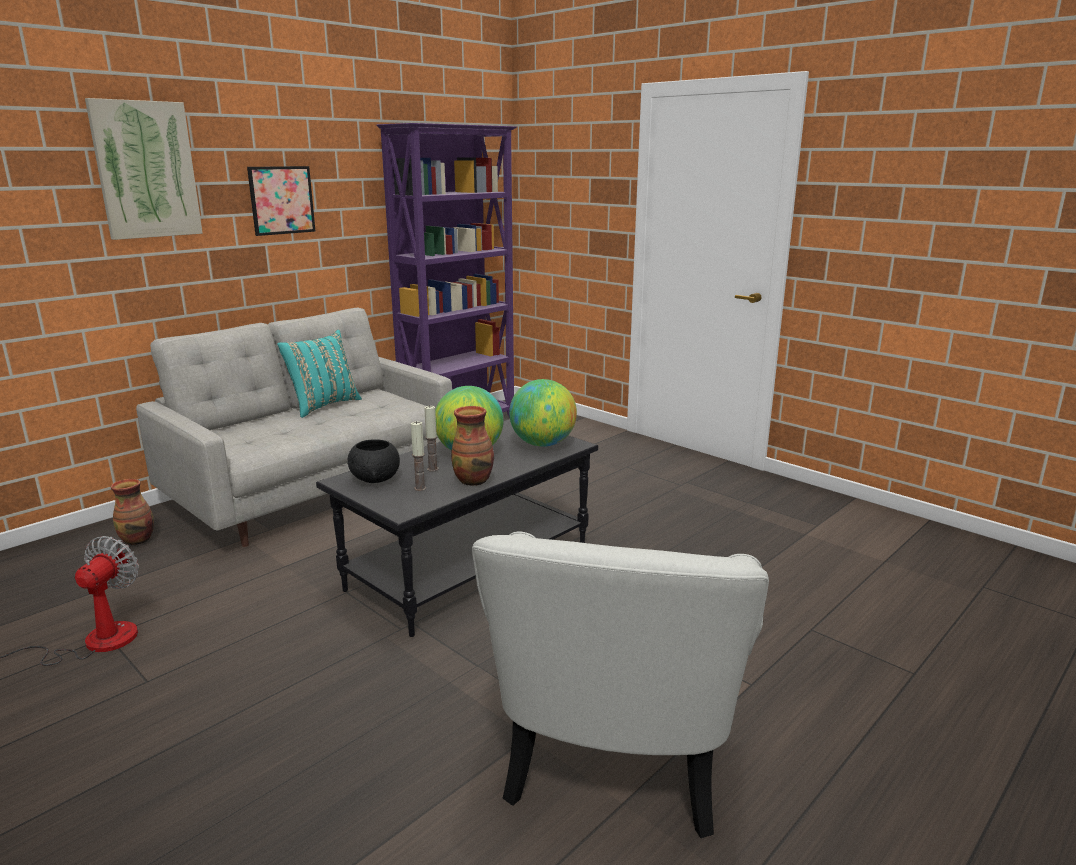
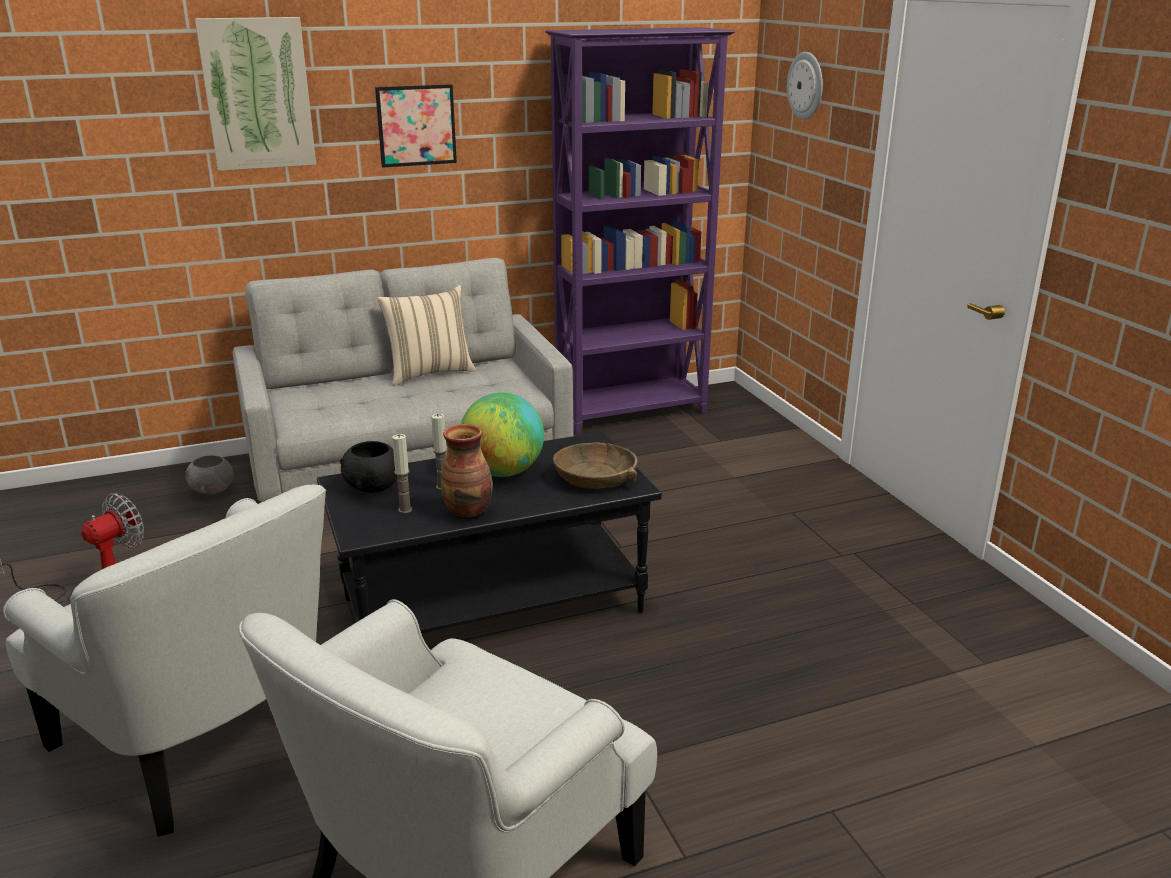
camera: 25 degrees right, 5 degrees up
vase [111,479,154,545] -> grey bowl [185,455,234,495]
turquoise pillow [277,330,362,418] -> beige pillow [377,285,476,386]
globe [509,379,577,447] -> brown bowl [553,442,638,489]
none -> white armchair [3,485,326,837]
none -> wall clock [787,52,823,120]

